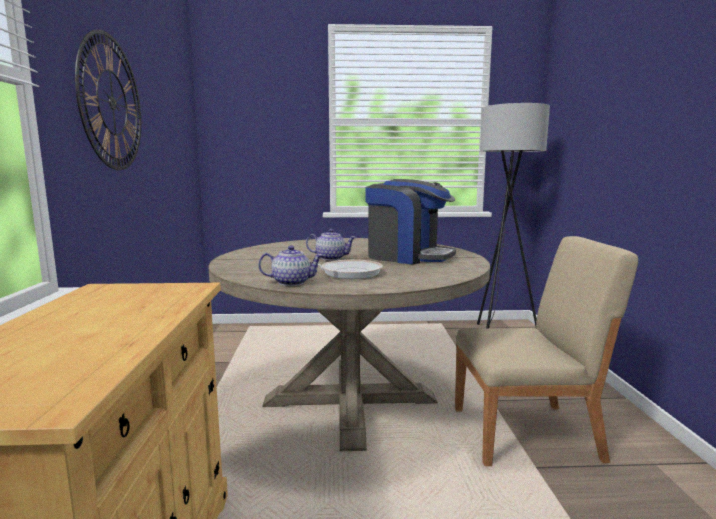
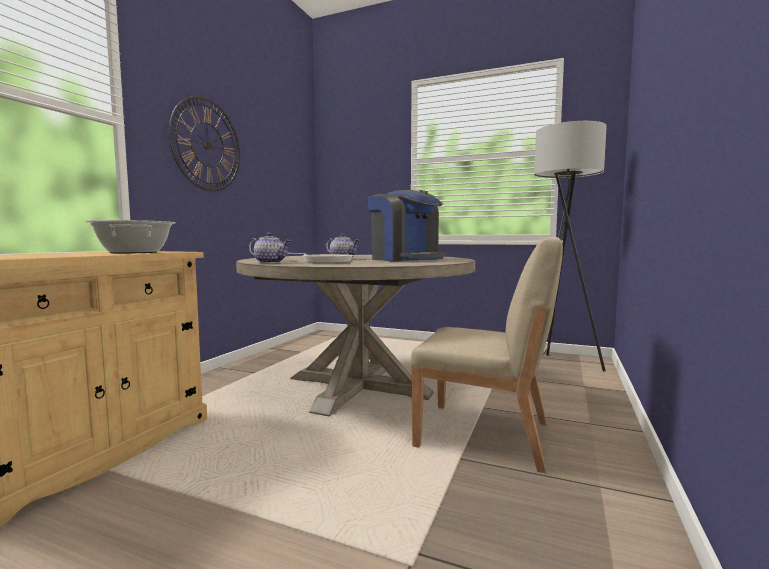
camera: 25 degrees right, 5 degrees down
none -> cooking pot [85,220,175,253]

